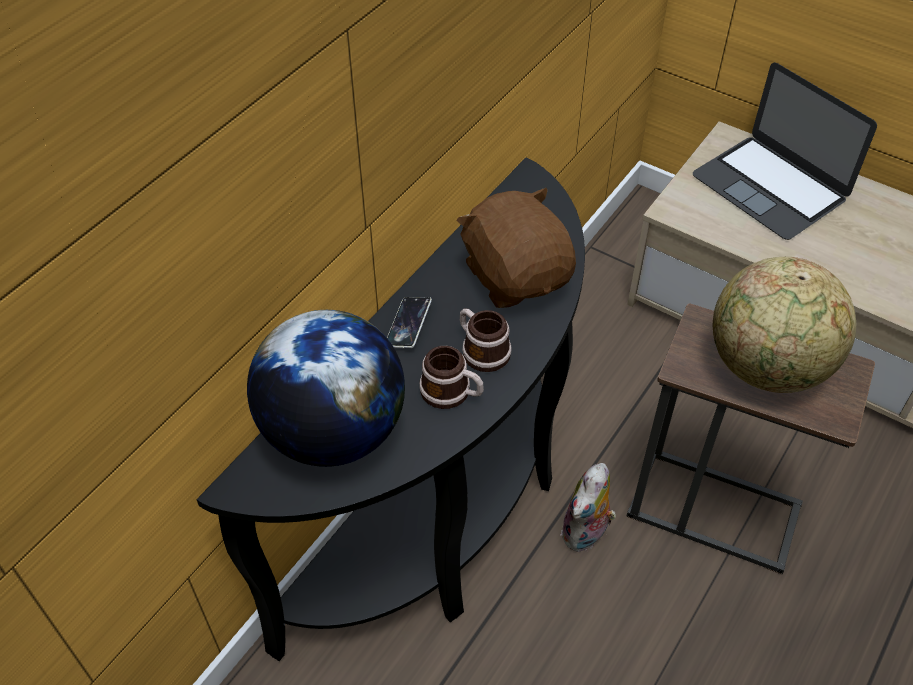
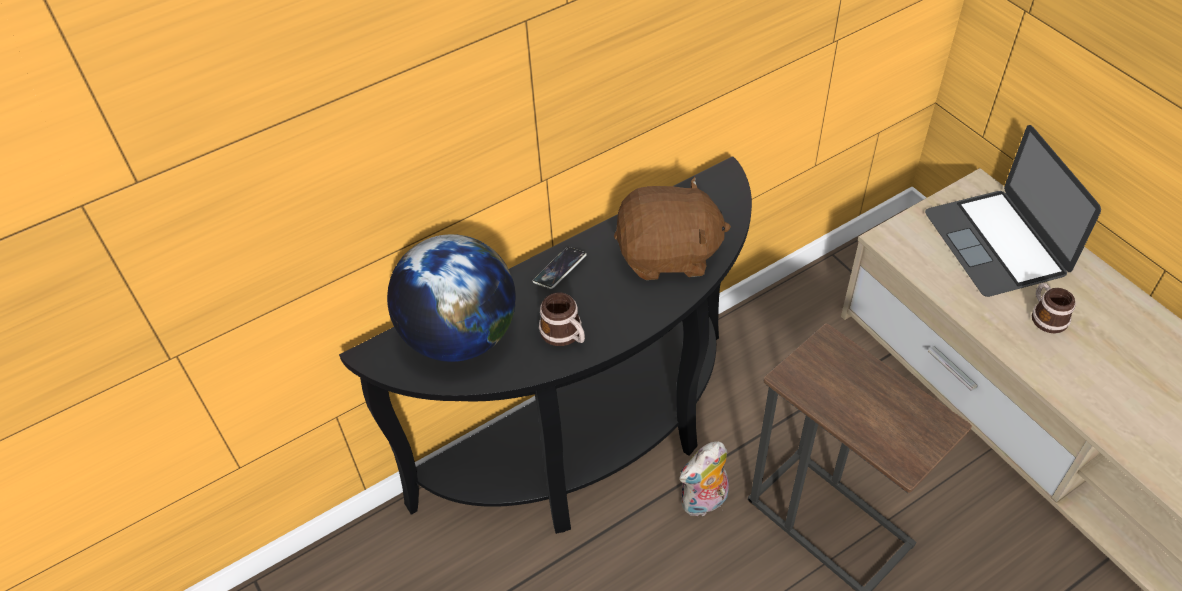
camera: 25 degrees right, 0 degrees up
brown plush toy [457,188,576,308] -> brown plush toy turned 90 degrees clockwise [614,177,731,280]
mug [460,309,512,372] -> mug moved to [1032,283,1076,333]
globe [713,257,856,393] -> none

